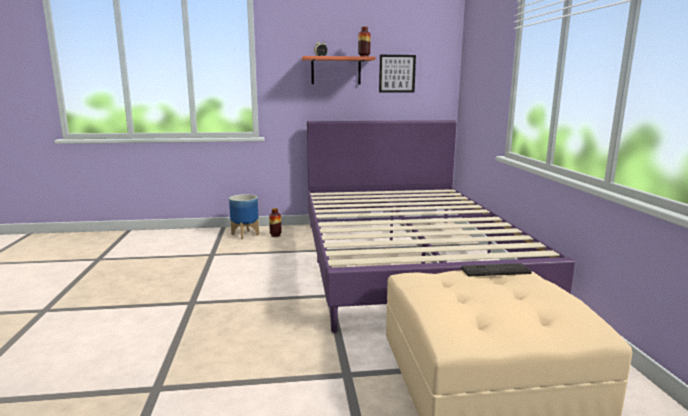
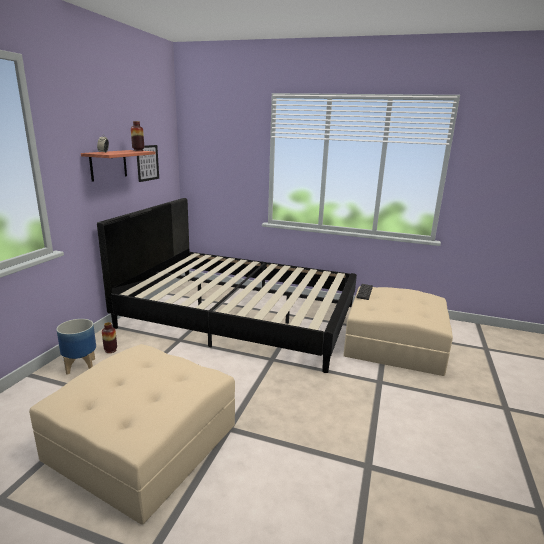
camera: 65 degrees left, 5 degrees up
purple bed [307,120,575,333] -> black bed [97,198,357,373]
none -> beige ottoman [29,344,235,524]

